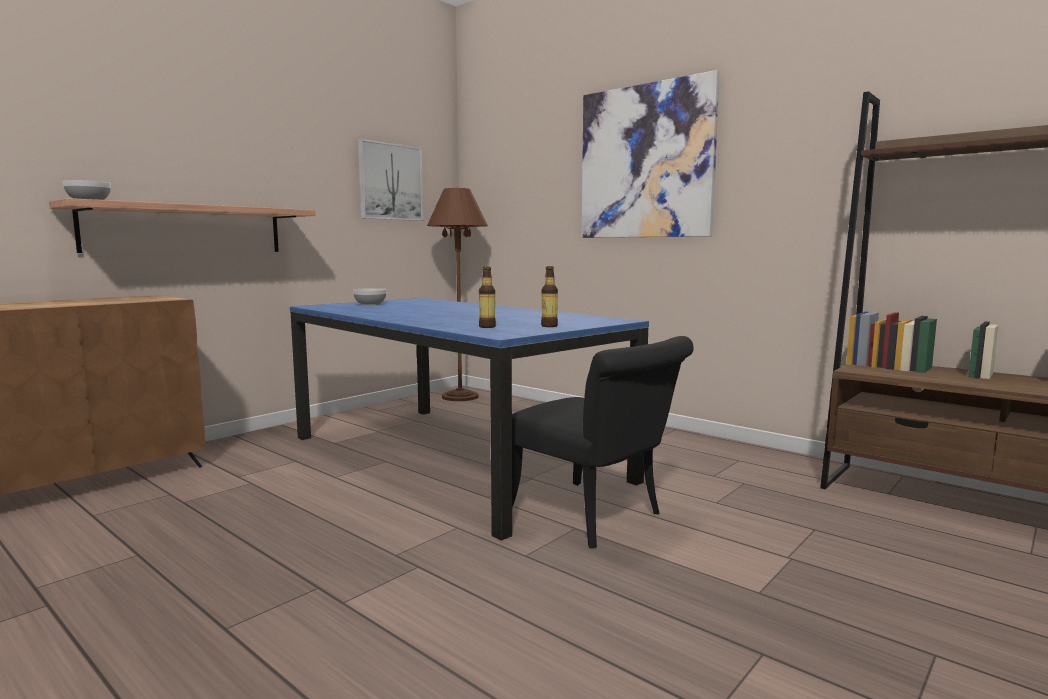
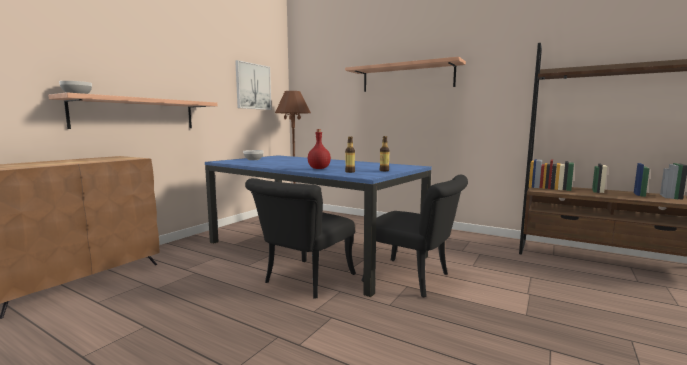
camera: 10 degrees left, 0 degrees up
picture [581,70,720,238] -> shelf [345,57,466,92]
none -> black chair [245,178,356,299]
none -> red bottle [308,129,331,169]

